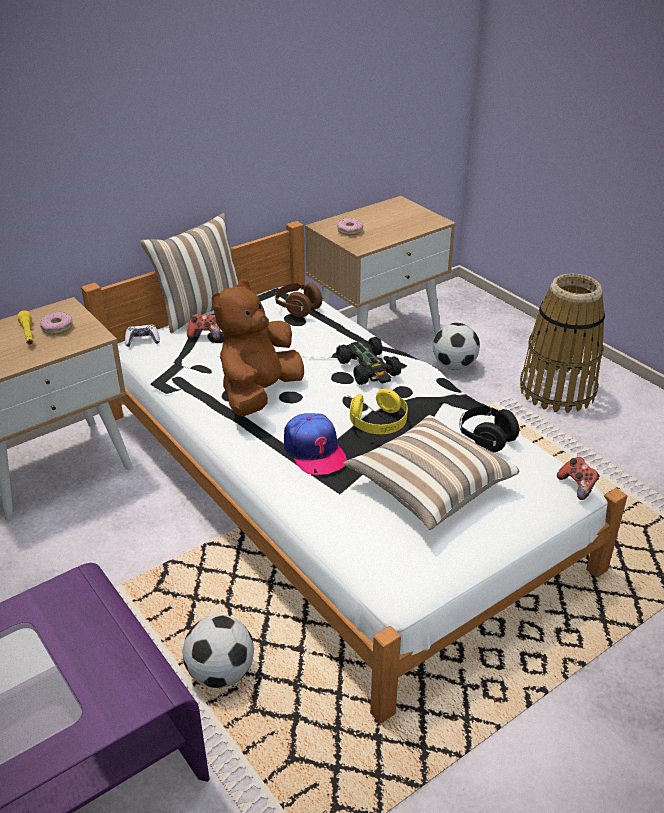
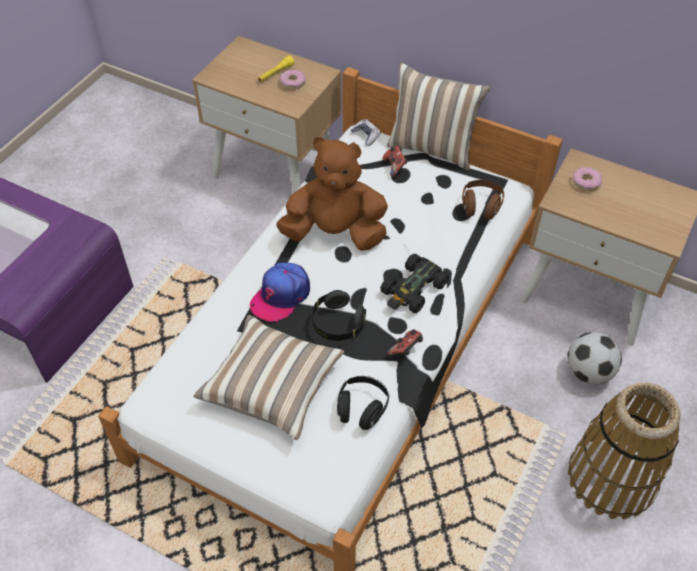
camera: 65 degrees right, 15 degrees up
football [182,615,254,688] -> none
yellow headphones [350,389,408,434] -> black headphones [312,290,366,341]
game controller [557,457,600,500] -> game controller moved to [387,329,423,358]

